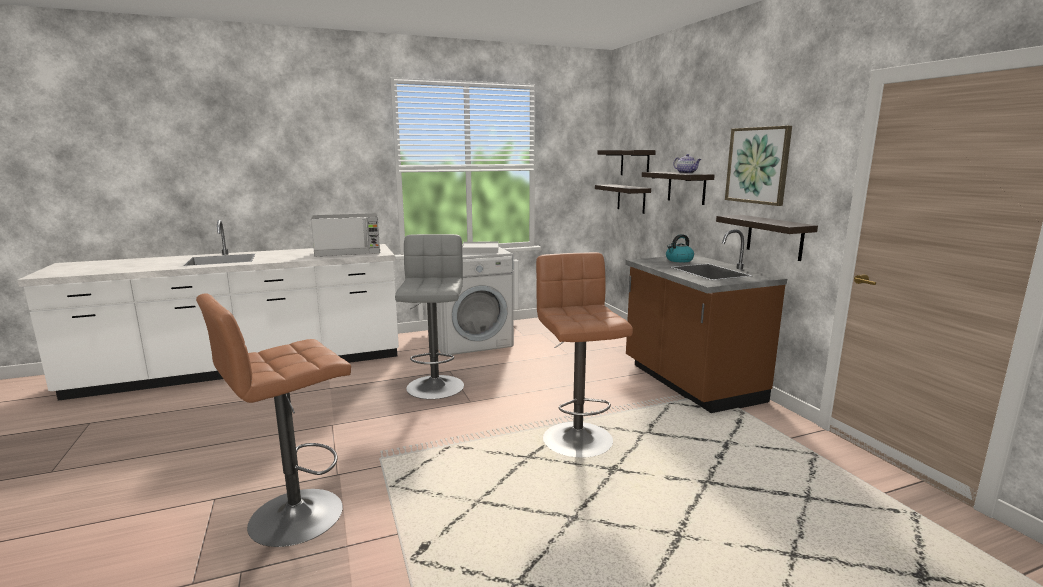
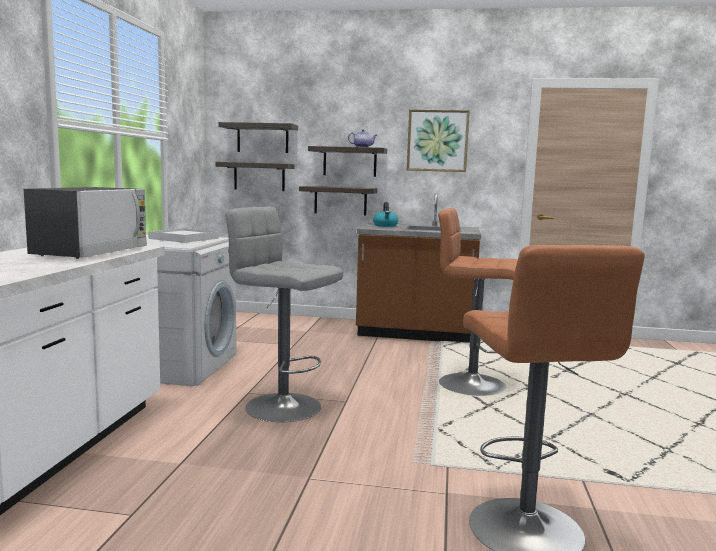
camera: 60 degrees left, 5 degrees down
shelf [716,215,818,261] -> shelf moved to [299,186,377,215]

